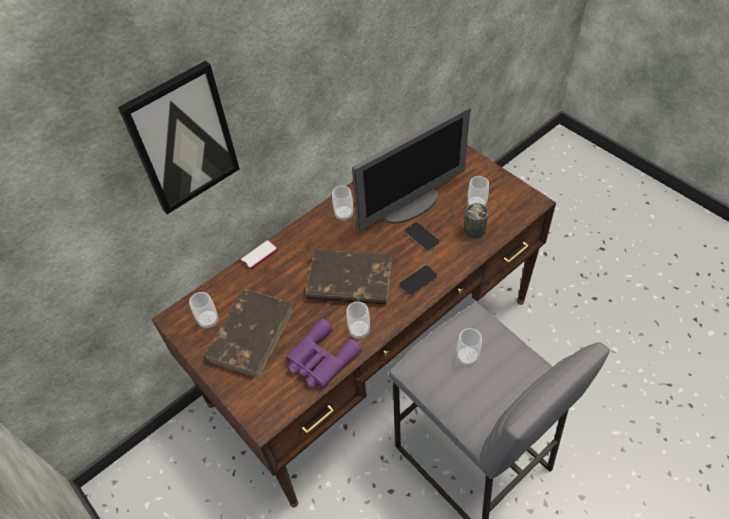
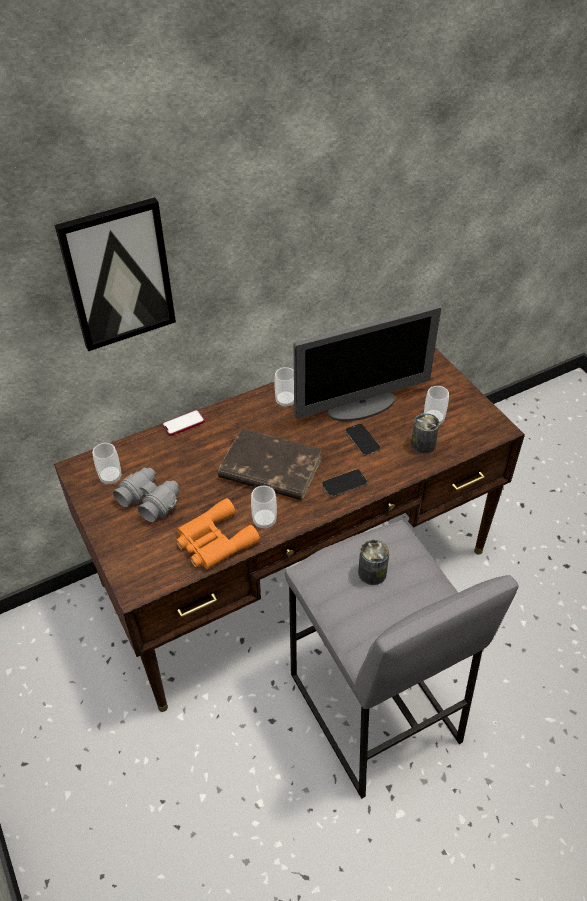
camera: 10 degrees right, 5 degrees down
brown book [203,289,294,379] -> grey binoculars [113,468,179,522]
purple binoculars [286,319,362,389] -> orange binoculars [176,498,260,569]
cup [457,328,482,367] -> can [358,539,390,585]

